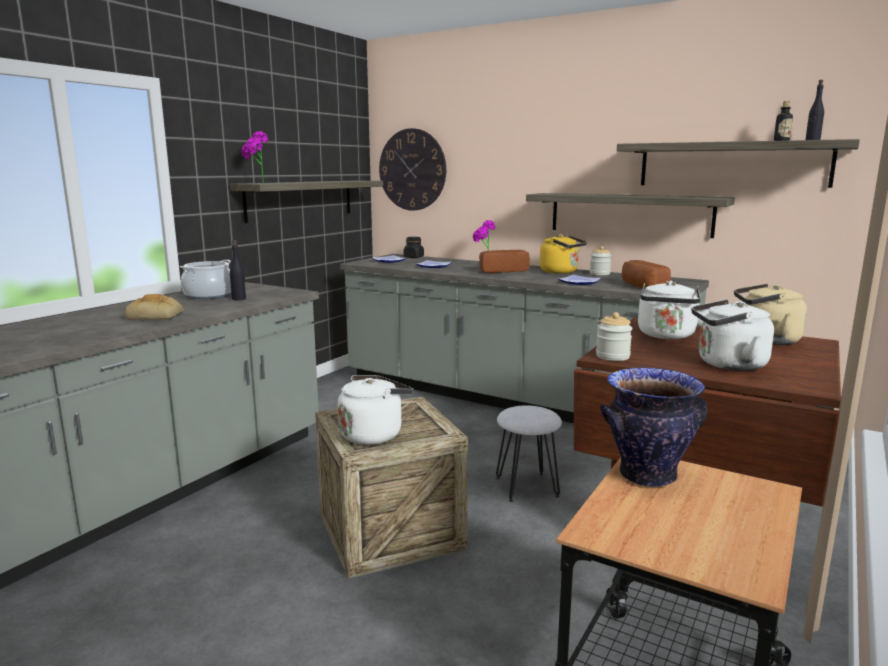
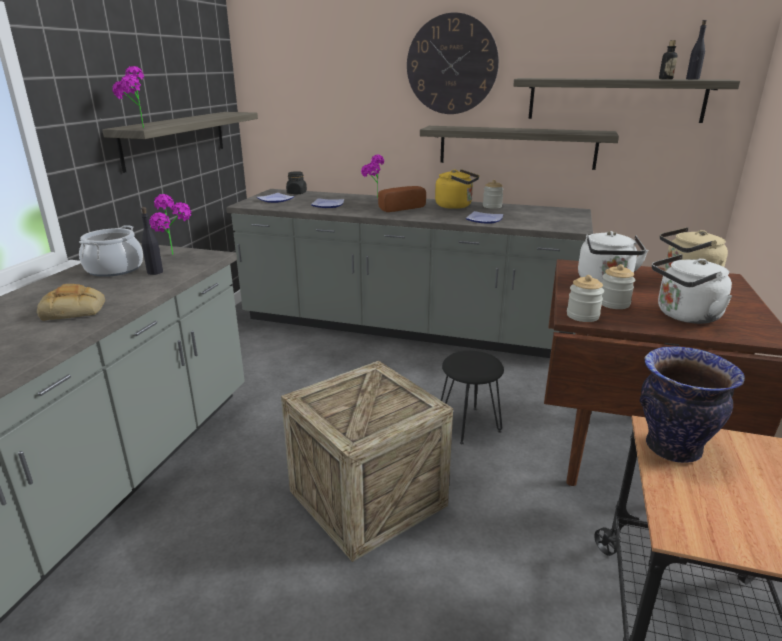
camera: 15 degrees left, 10 degrees up
white kettle [338,375,413,445] -> none
wall clock [379,128,446,211] -> wall clock moved to [407,12,499,114]
white stool [496,405,562,502] -> black stool [441,351,504,444]
bread [622,260,671,288] -> none
none -> potted plant [149,194,191,255]
none -> jar [601,264,635,309]

